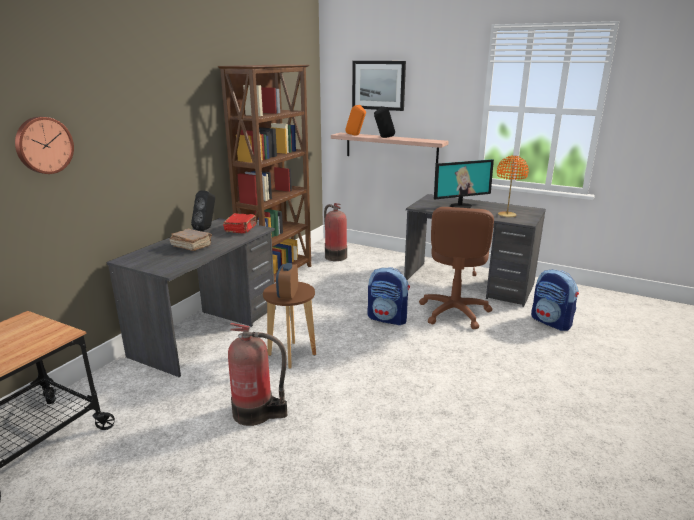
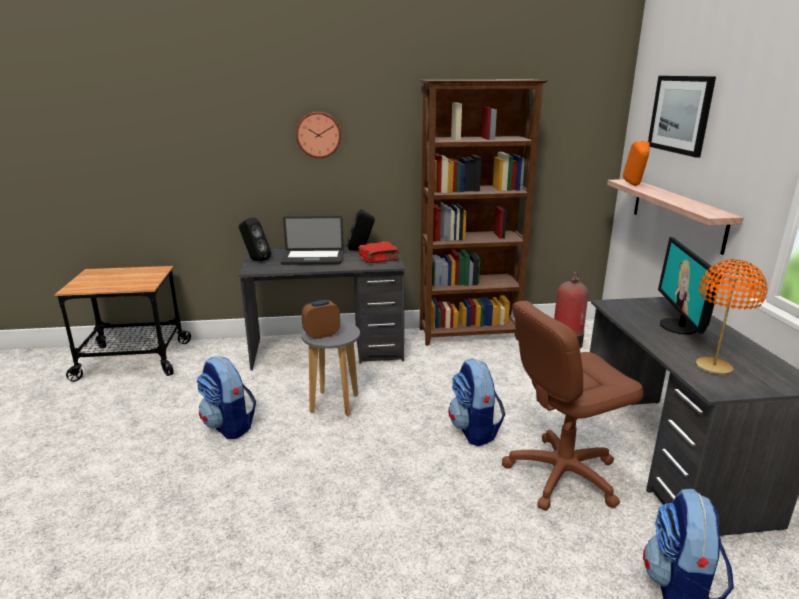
camera: 55 degrees right, 0 degrees up
wall clock [15,117,74,174] -> wall clock moved to [296,112,341,158]
brown book [170,229,212,251] -> laptop [281,216,344,265]
fire extinguisher [228,323,287,426] -> backpack [196,356,256,439]
brown stool [263,282,316,369] -> grey stool [302,321,360,416]
black speaker [374,106,395,138] -> black speaker moved to [239,217,271,262]
monitor [434,159,494,208] -> monitor turned 60 degrees clockwise [658,237,722,335]

